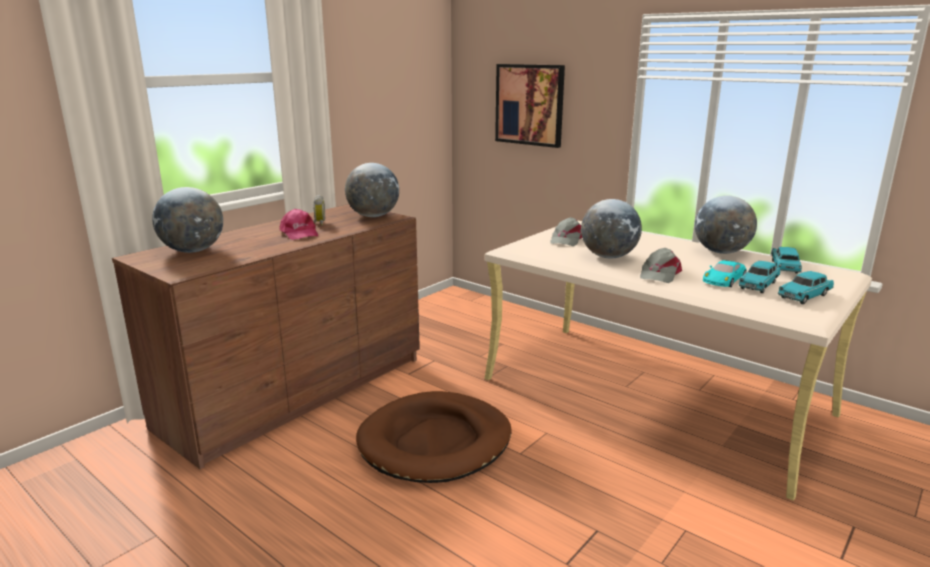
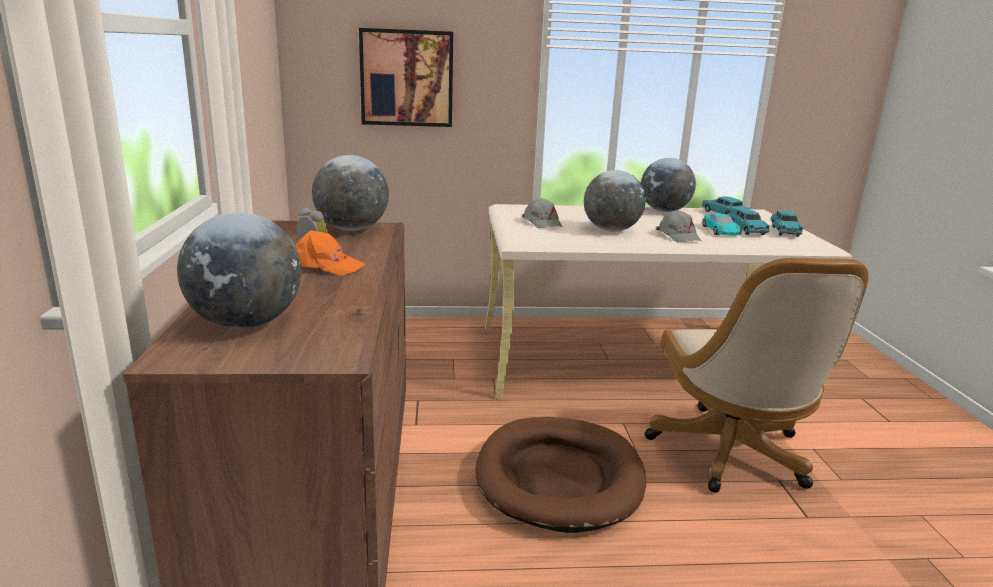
camera: 45 degrees left, 0 degrees up
pink cap [279,209,318,240] -> orange cap [295,231,365,276]
none -> office chair [645,258,869,493]

